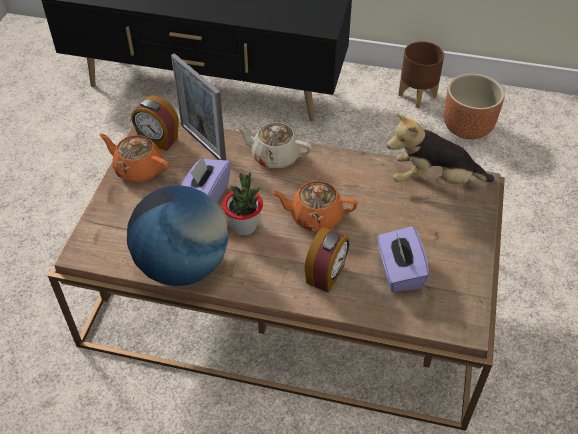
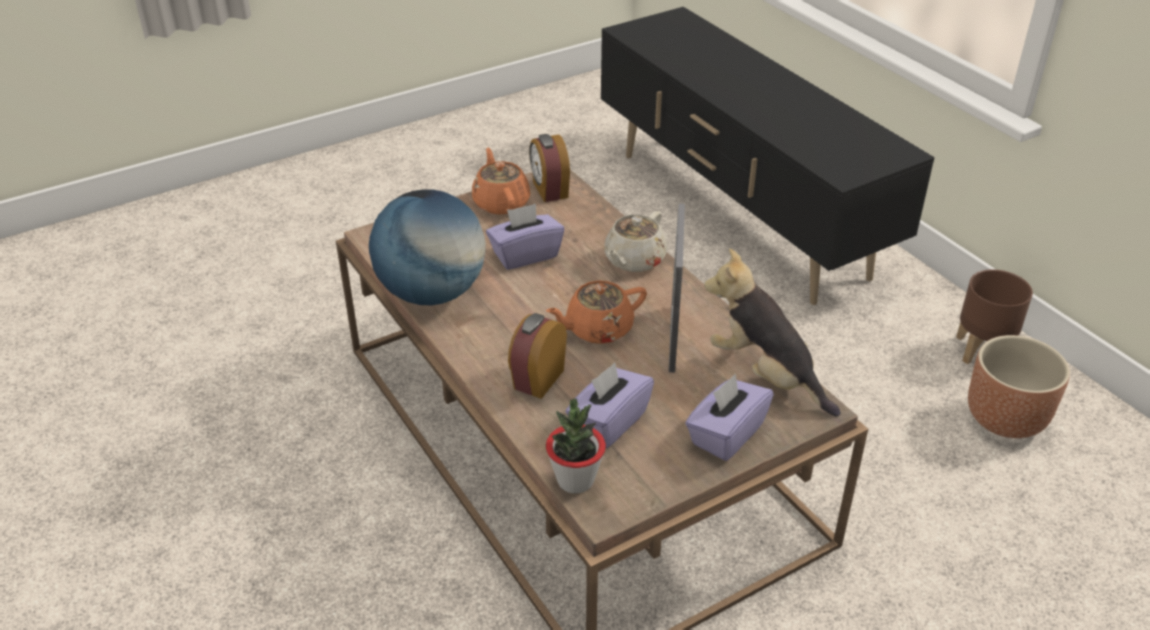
camera: 45 degrees right, 10 degrees down
picture frame [171,53,226,160] -> picture frame moved to [669,204,685,373]
potted plant [222,172,263,236] -> potted plant moved to [546,399,606,493]
beige teapot [235,122,312,169] -> beige teapot turned 120 degrees counterclockwise [604,211,667,272]
orange teapot [272,181,358,232] -> orange teapot turned 75 degrees counterclockwise [546,280,647,344]
alarm clock [304,227,349,293] -> alarm clock turned 135 degrees clockwise [508,313,567,399]
none -> purple tissue box [685,374,774,461]

